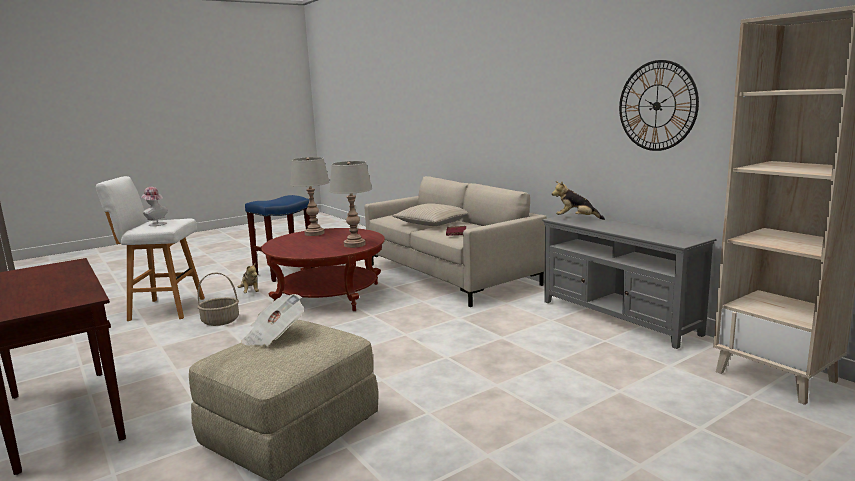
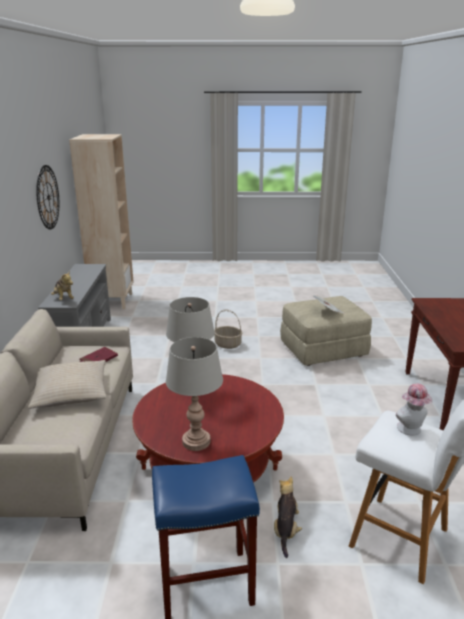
camera: 145 degrees left, 10 degrees up
basket [197,272,239,326] -> basket moved to [214,309,242,349]

